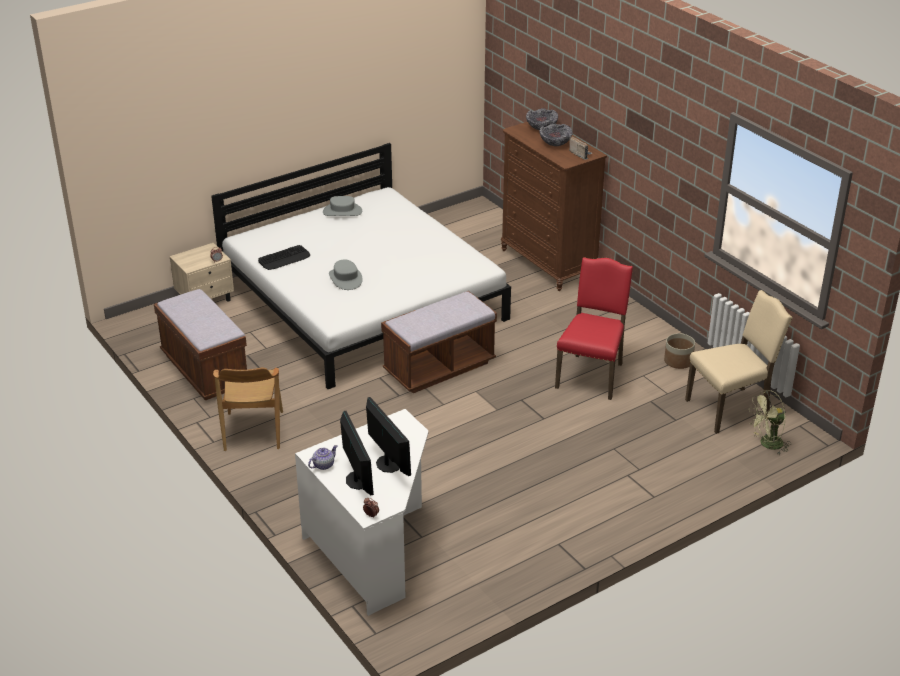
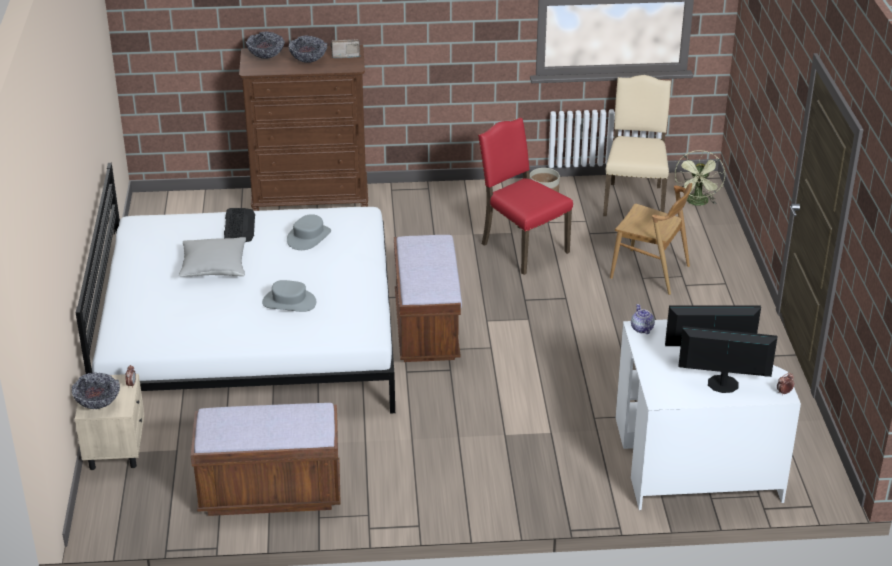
camera: 60 degrees left, 0 degrees up
brown chair [213,368,283,451] -> brown chair moved to [610,183,692,295]
keyboard [258,245,310,270] -> keyboard moved to [224,208,255,242]
teapot [308,445,338,470] -> teapot moved to [631,304,655,334]
grey hat [323,196,362,216] -> grey hat moved to [287,214,331,250]
none -> bowl [72,372,120,409]
none -> grey pillow [179,237,246,276]

